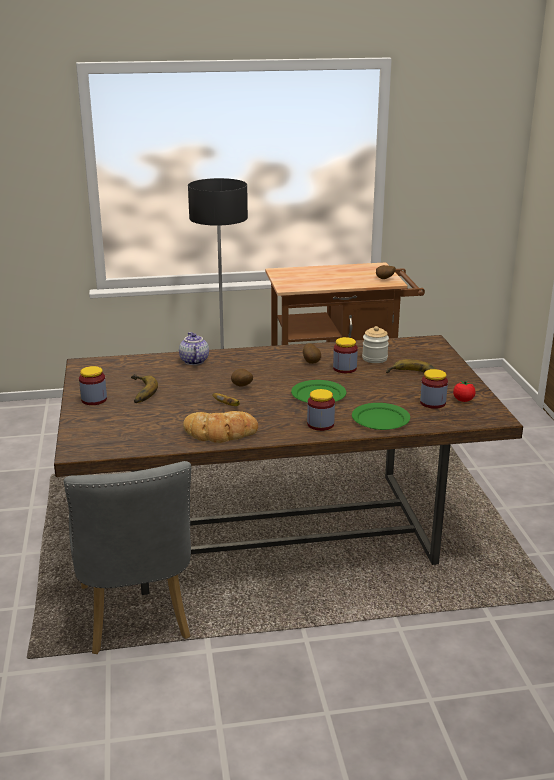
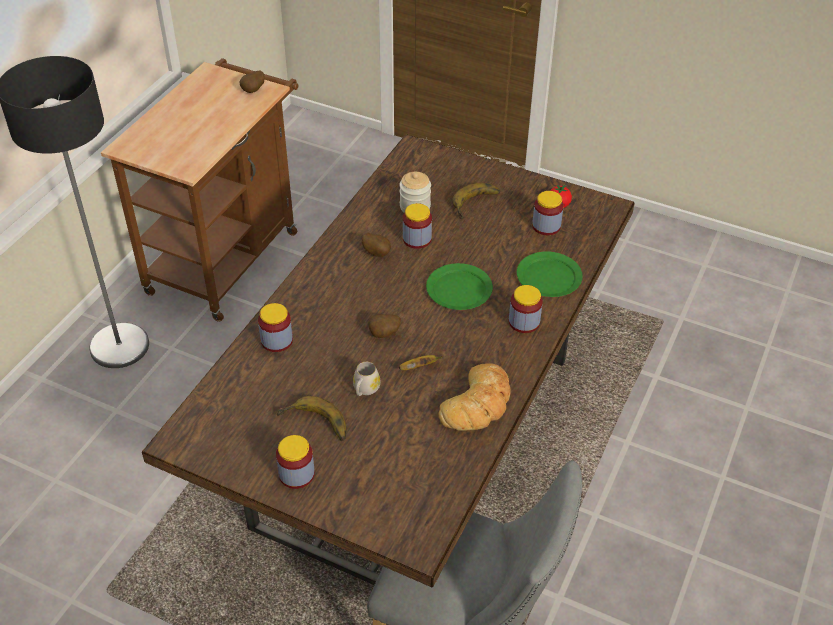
camera: 55 degrees left, 20 degrees up
teapot [179,332,209,365] -> jar [258,303,293,352]
none -> white mug [353,362,380,396]

